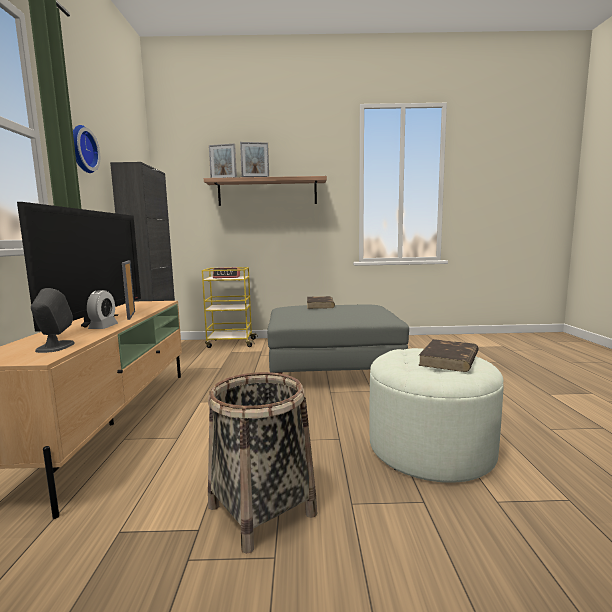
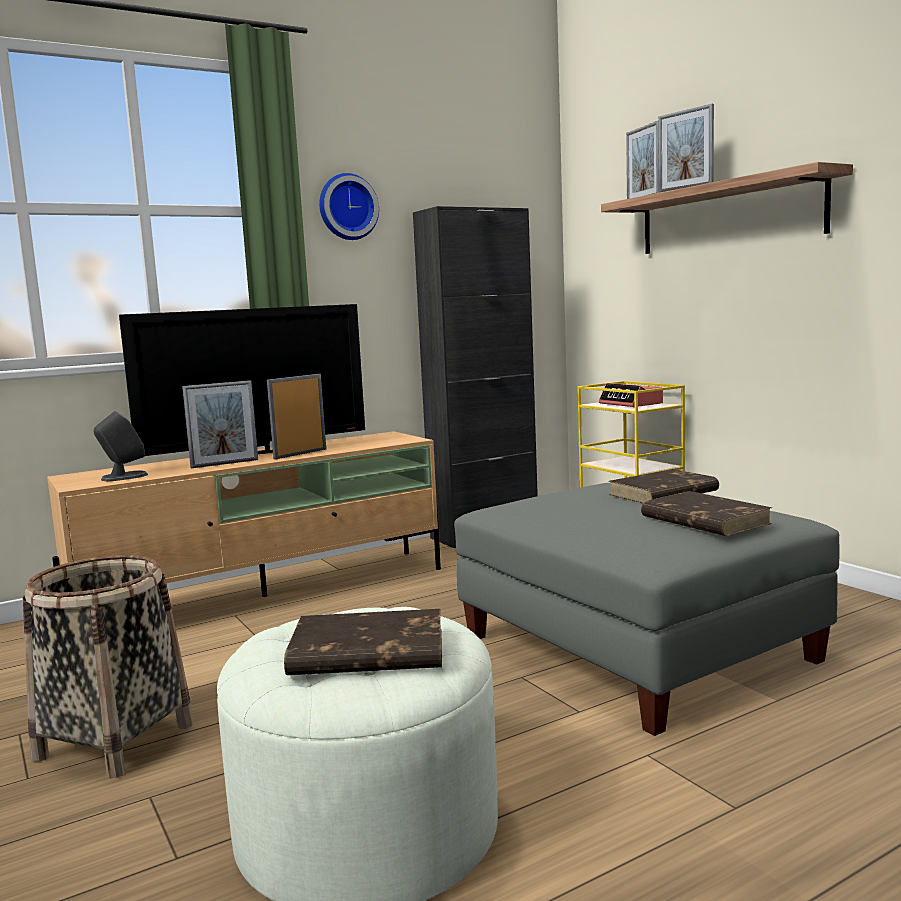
camera: 60 degrees right, 0 degrees up
alarm clock [87,290,118,329] -> picture frame [182,380,258,468]
none -> brown book [641,491,772,536]

